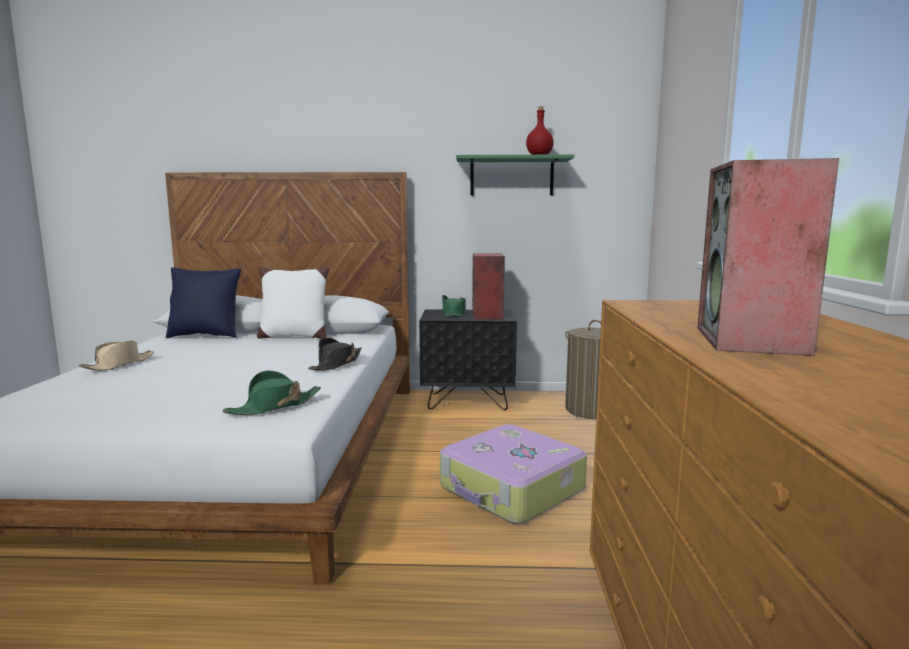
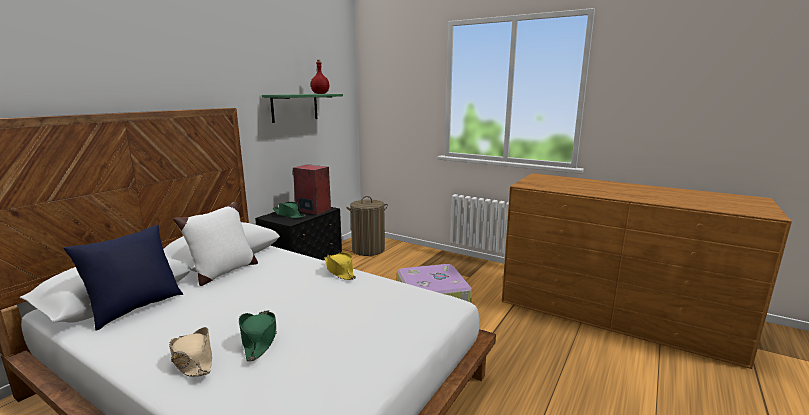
camera: 60 degrees left, 5 degrees up
green hat [223,371,321,415] -> green hat moved to [239,310,277,361]
black hat [308,337,362,370] -> yellow hat [324,252,356,280]
speaker [697,158,839,356] -> none

